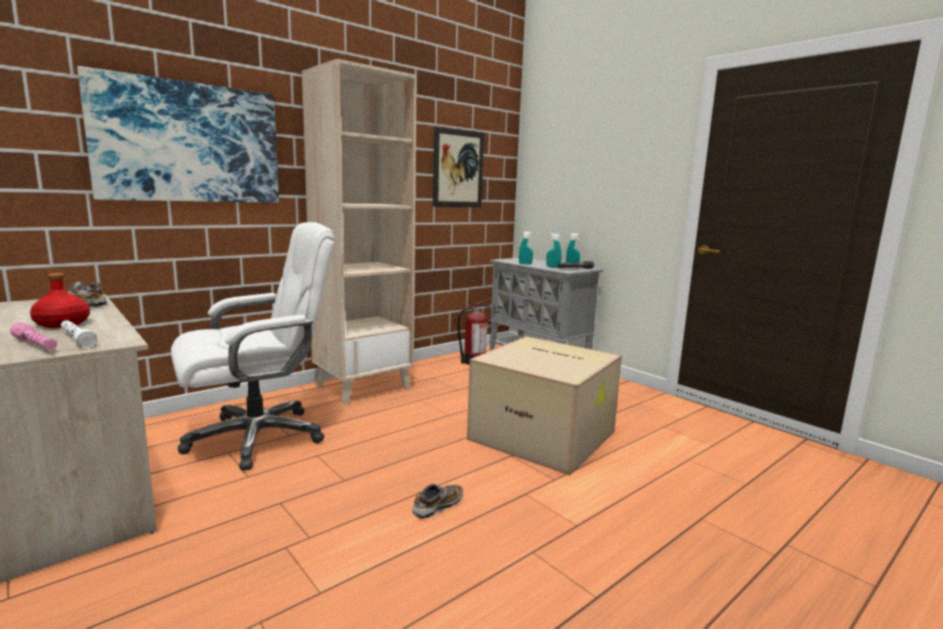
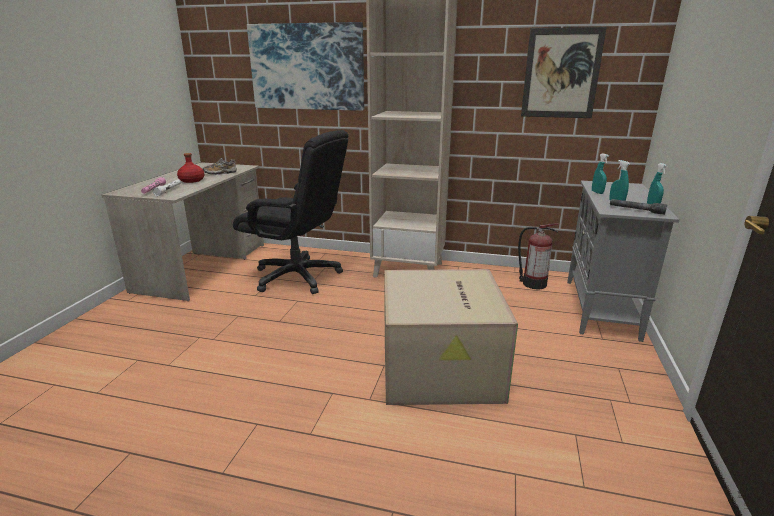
camera: 55 degrees right, 10 degrees up
white office chair [171,222,334,471] -> black office chair [233,130,348,294]
shoe [413,484,463,519] -> none

